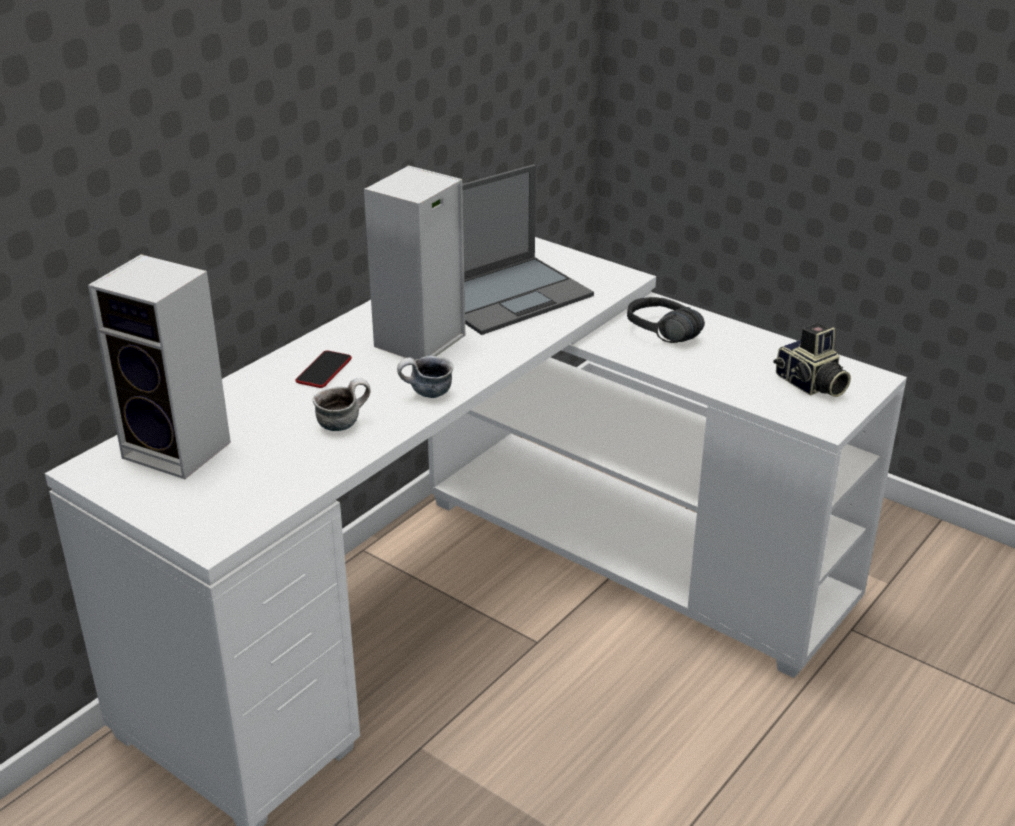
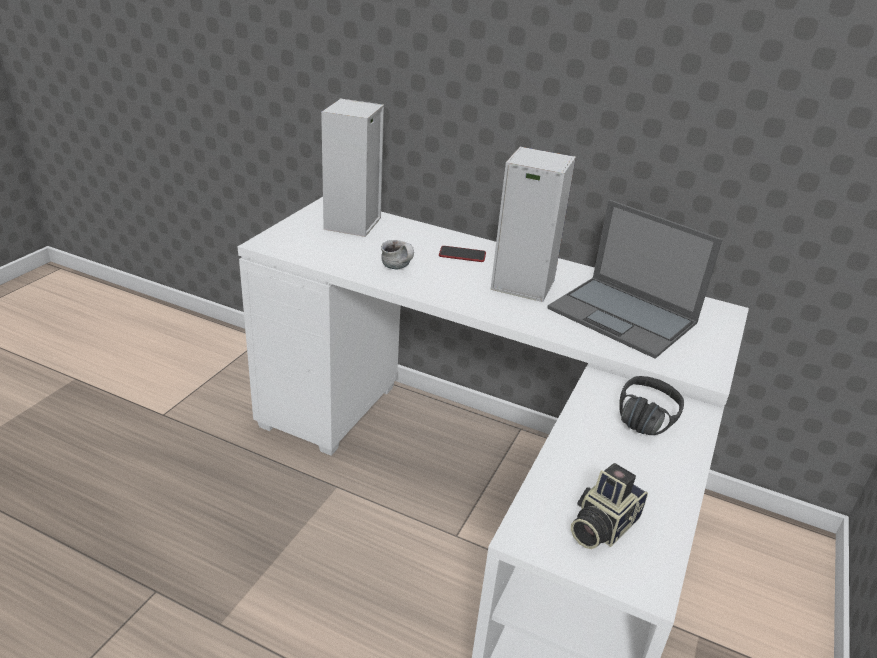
camera: 75 degrees right, 0 degrees up
mug [397,356,453,398] -> none

